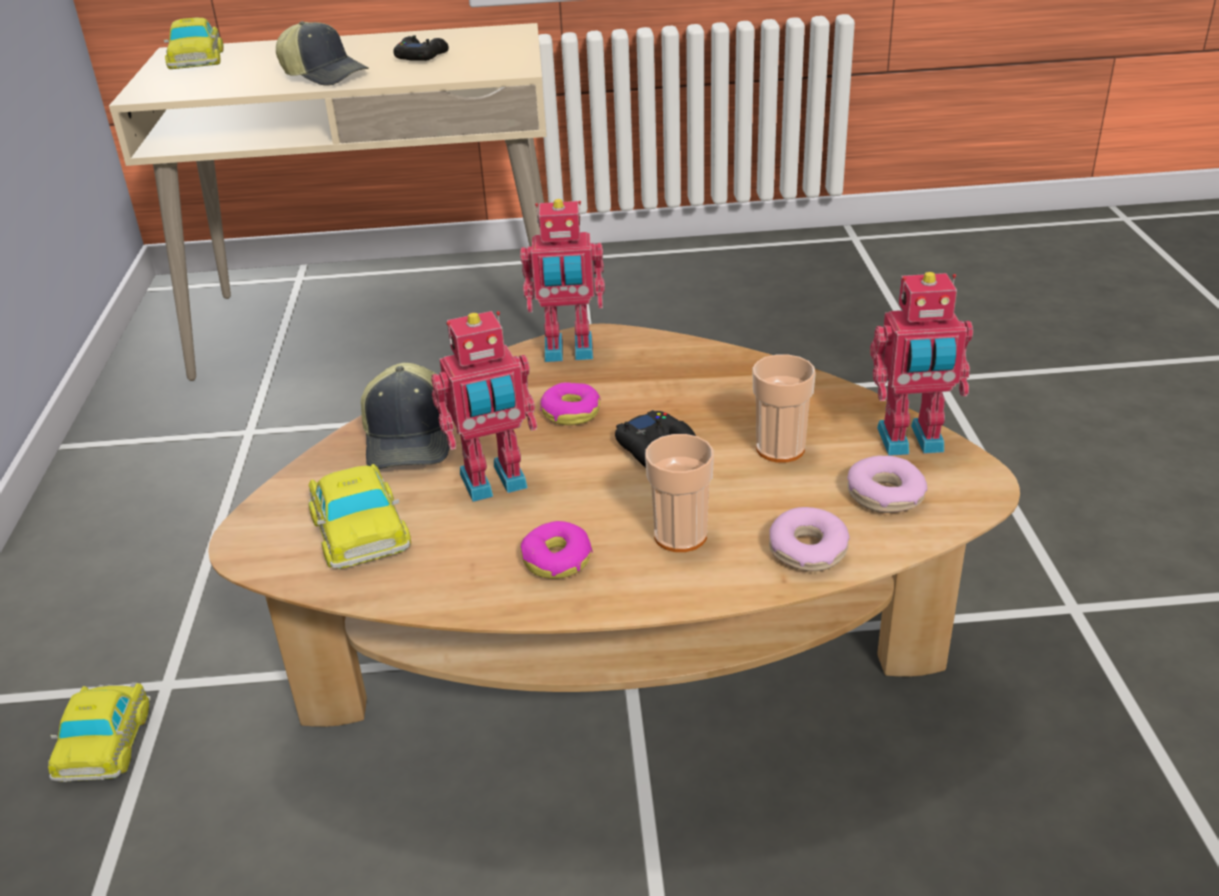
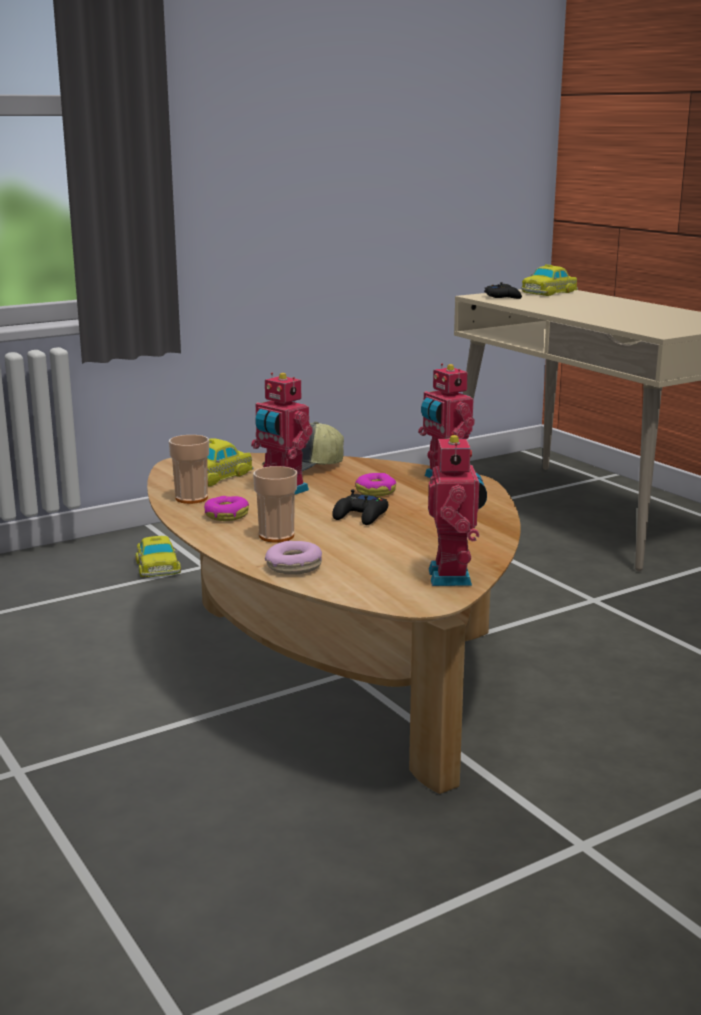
camera: 60 degrees right, 15 degrees down
toy car [48,683,151,782] -> toy car turned 75 degrees counterclockwise [135,536,181,577]
cap [276,21,369,86] -> none
black game controller [393,35,449,61] -> black game controller moved to [484,282,522,299]
cup [753,354,816,463] -> cup moved to [169,435,209,504]
donut [847,455,927,513] -> none
toy robot [870,272,973,456] -> toy robot turned 150 degrees counterclockwise [428,432,487,586]

